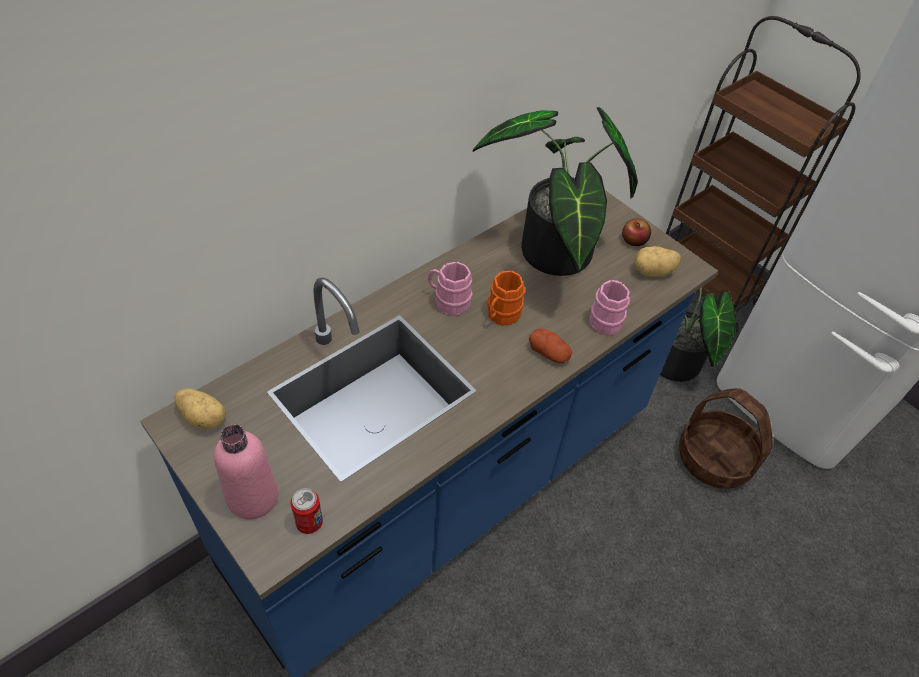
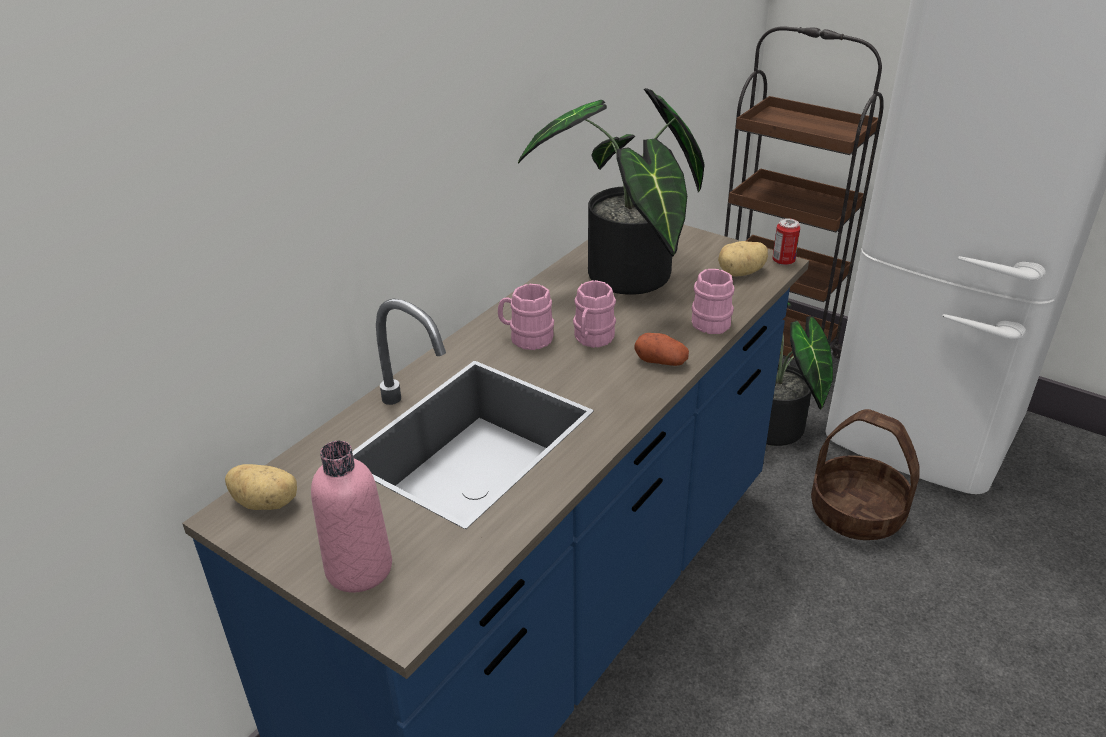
camera: 10 degrees left, 15 degrees down
can [291,488,323,534] -> can moved to [772,218,800,265]
orange mug [487,270,525,326] -> pink mug [573,280,616,348]
apple [622,219,651,246] -> none

